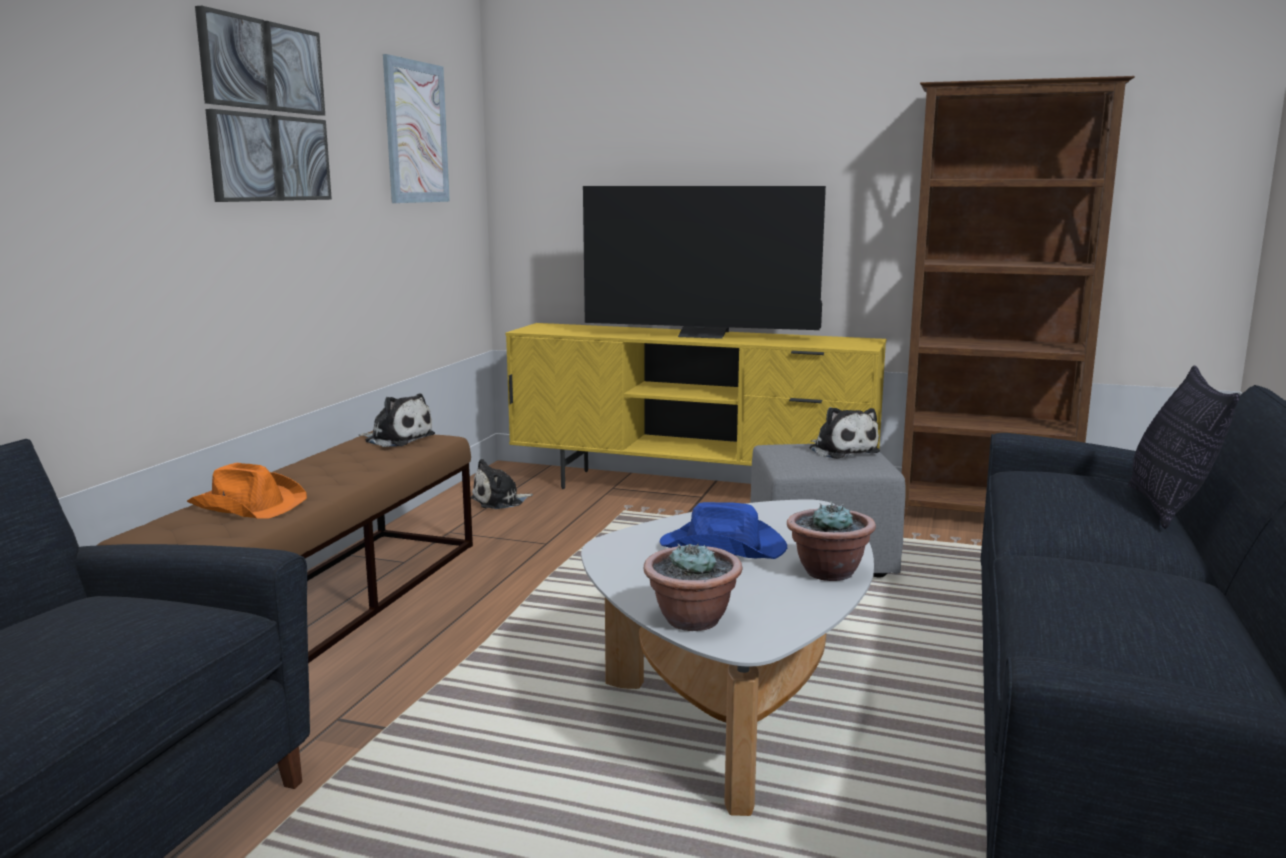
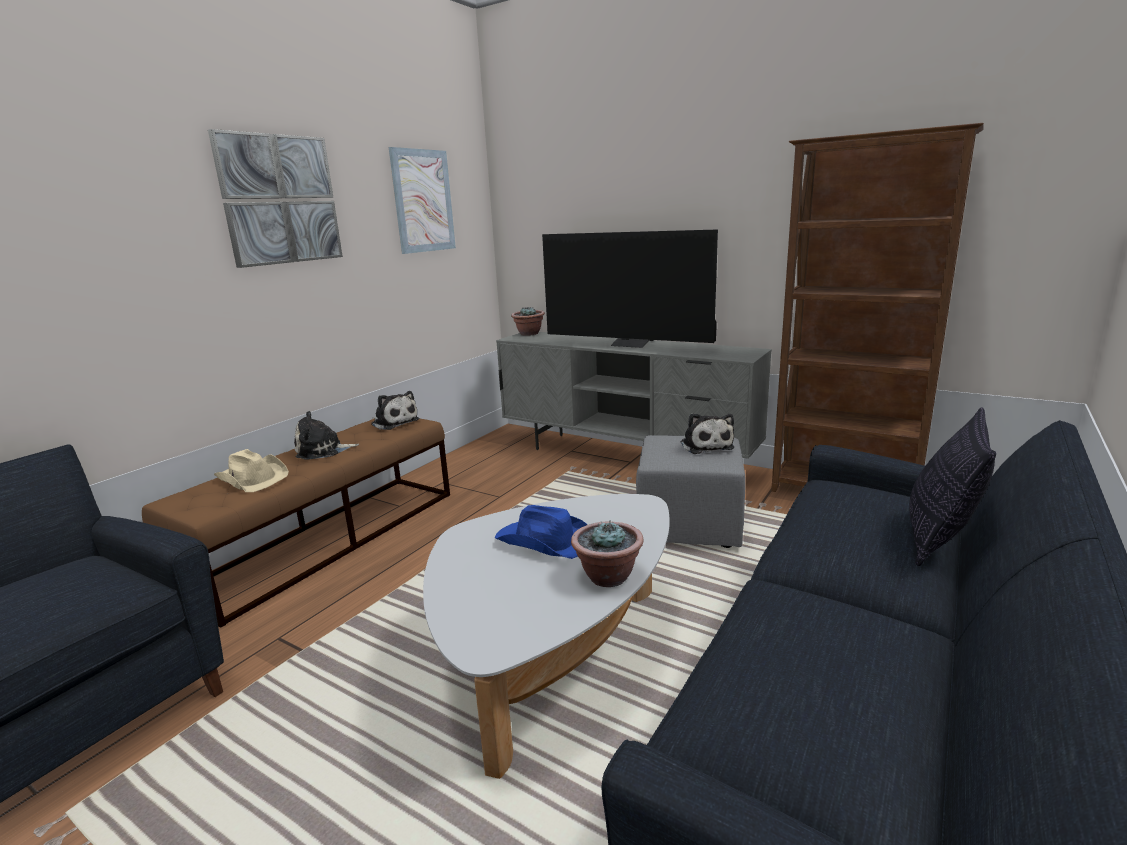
camera: 15 degrees right, 5 degrees up
orange hat [187,463,307,519] -> beige hat [214,449,289,492]
plush toy [471,459,533,509] -> plush toy moved to [294,411,359,460]
yellow tv stand [506,323,886,489] -> grey tv stand [496,332,772,459]
potted plant [644,543,742,631] -> potted plant moved to [511,306,545,336]

